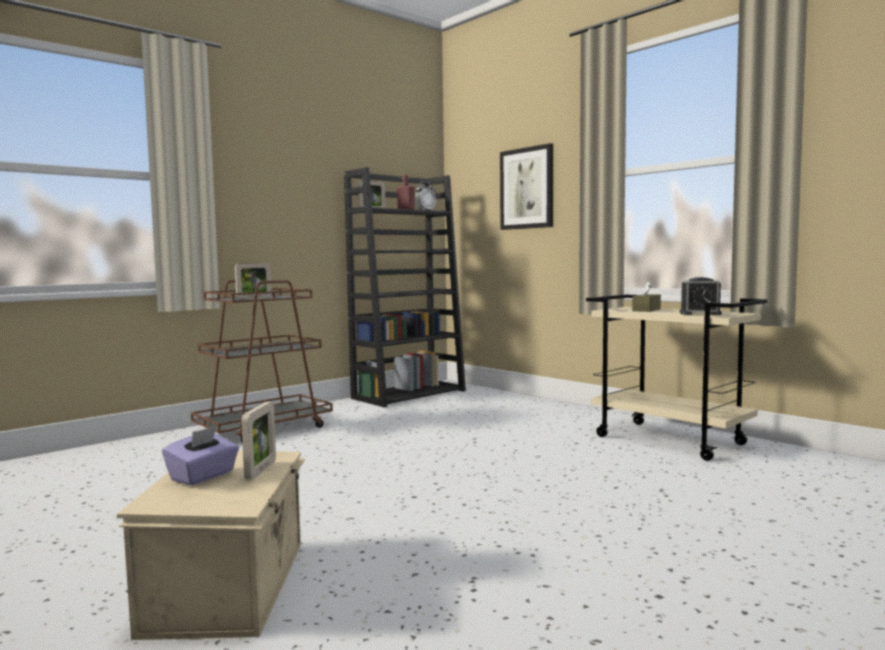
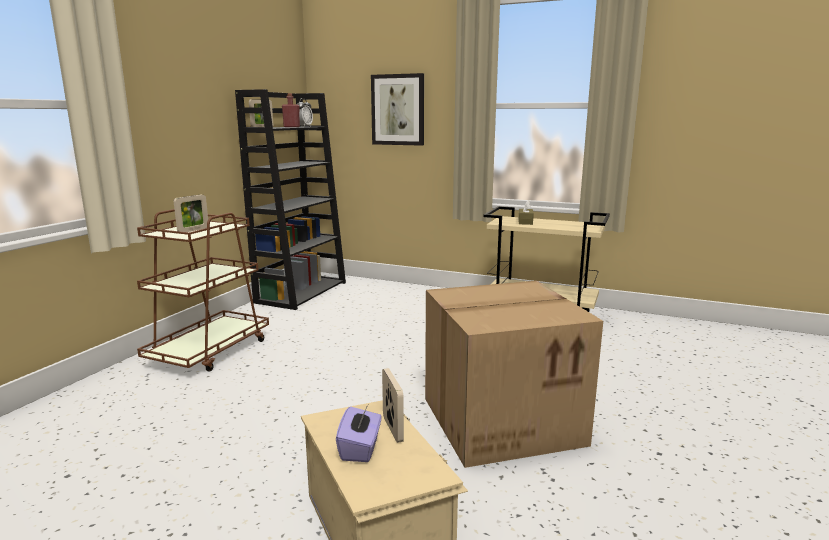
camera: 25 degrees left, 10 degrees up
alarm clock [679,277,722,315] -> none
none -> cardboard box [425,281,603,468]

